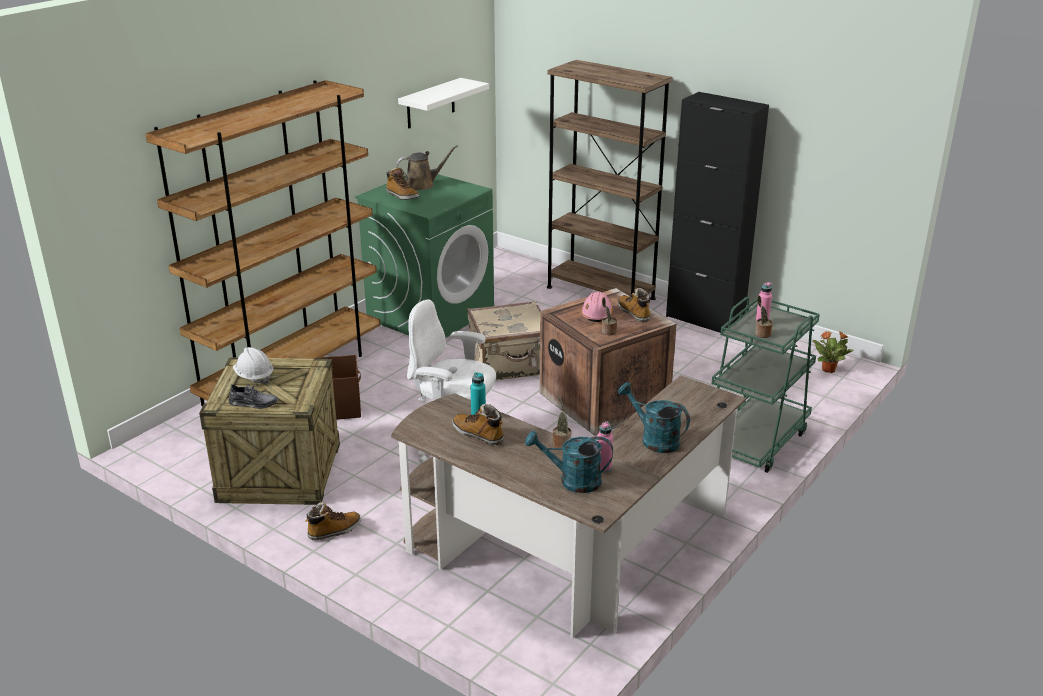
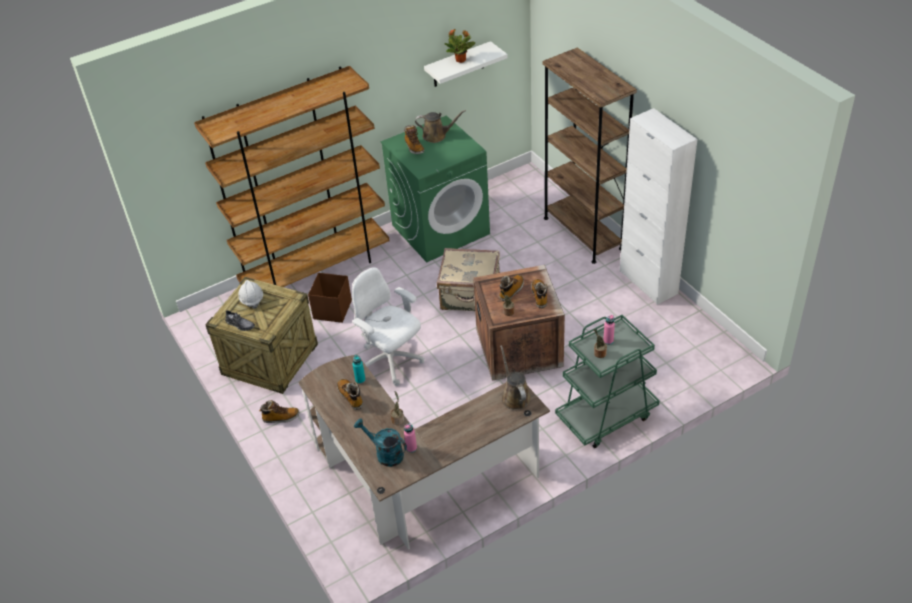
camera: 25 degrees right, 15 degrees up
pink hard hat [581,292,613,322] -> boot [500,275,524,301]
turquoise watering can [618,382,690,453] -> none
black cabinet [666,92,769,333] -> white cabinet [620,108,698,305]
potted plant [812,331,854,373] -> potted plant moved to [444,30,475,63]
none -> brown watering can [500,345,531,410]

